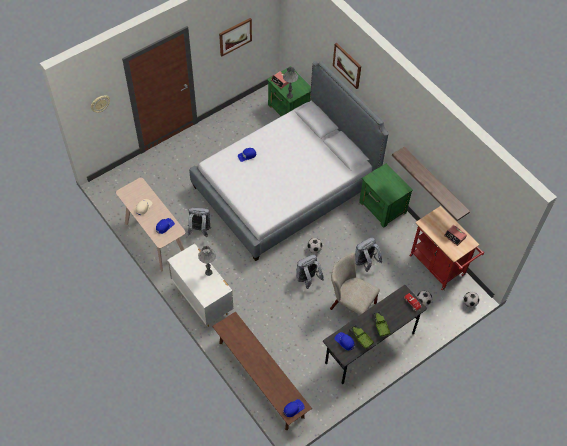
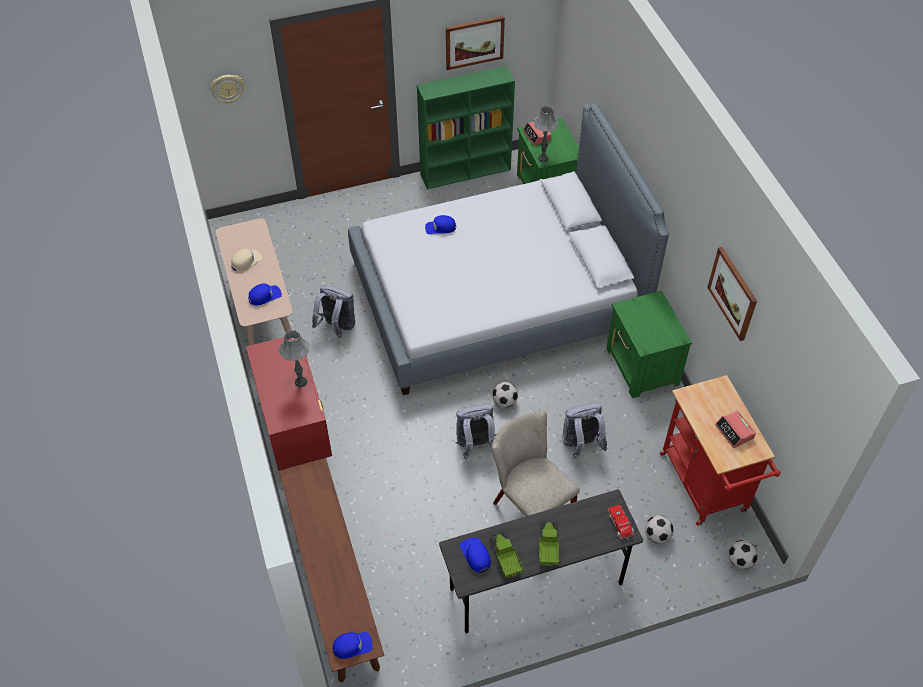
camera: 20 degrees right, 5 degrees down
white dresser [167,244,234,327] -> red dresser [246,336,332,471]
picture [333,43,361,89] -> picture moved to [707,247,757,341]
shelf [392,147,470,221] -> none
none -> green bookcase [417,66,515,189]

